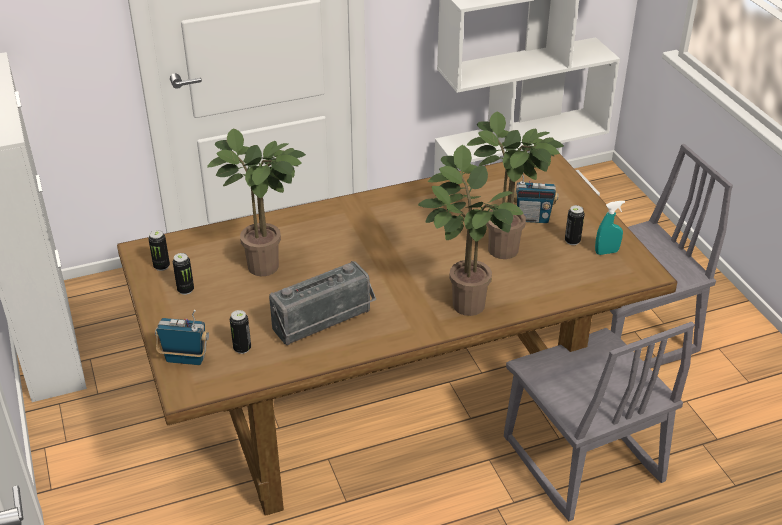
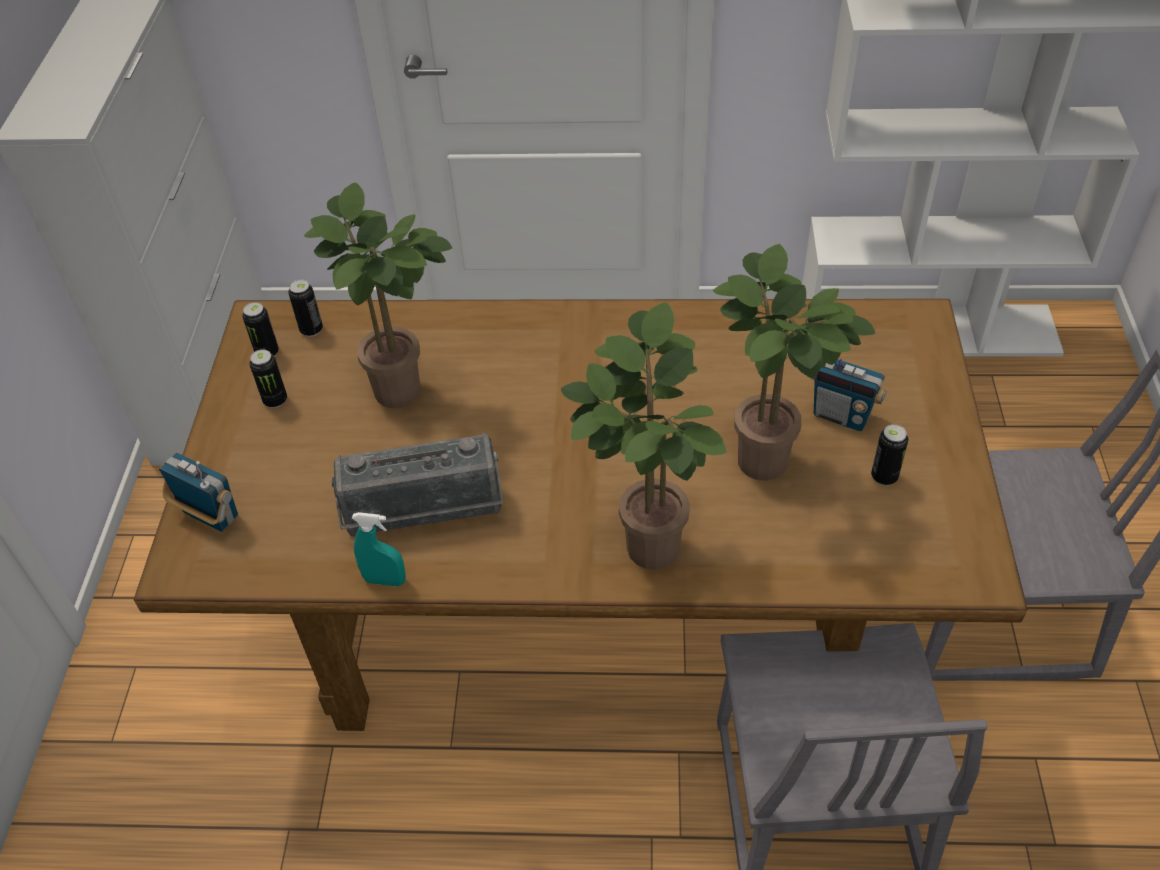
camera: 25 degrees right, 10 degrees up
can [230,310,251,354] -> can moved to [288,279,323,337]
turquoise spray bottle [595,201,625,255] -> turquoise spray bottle moved to [352,512,406,586]

